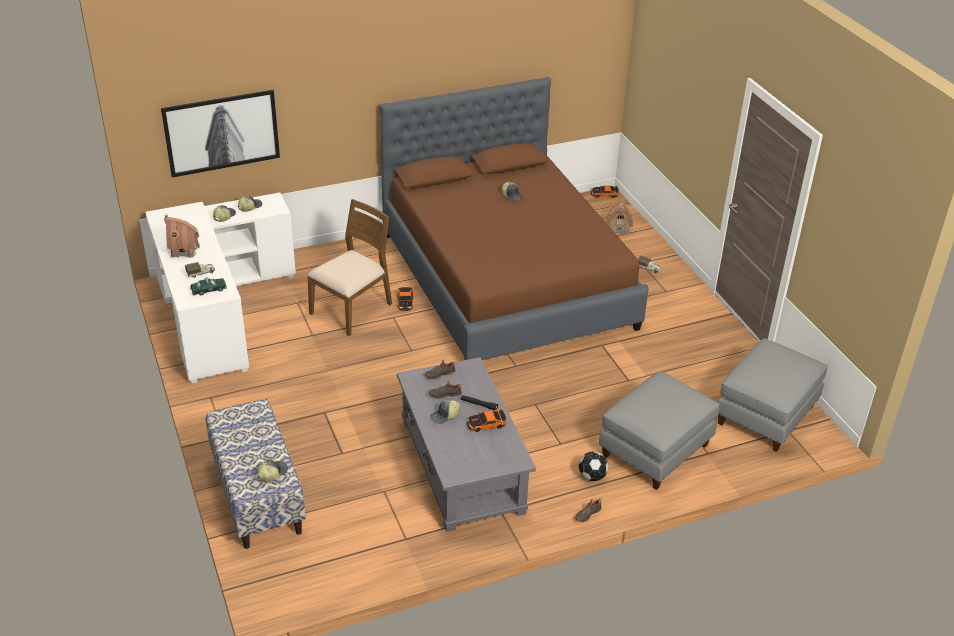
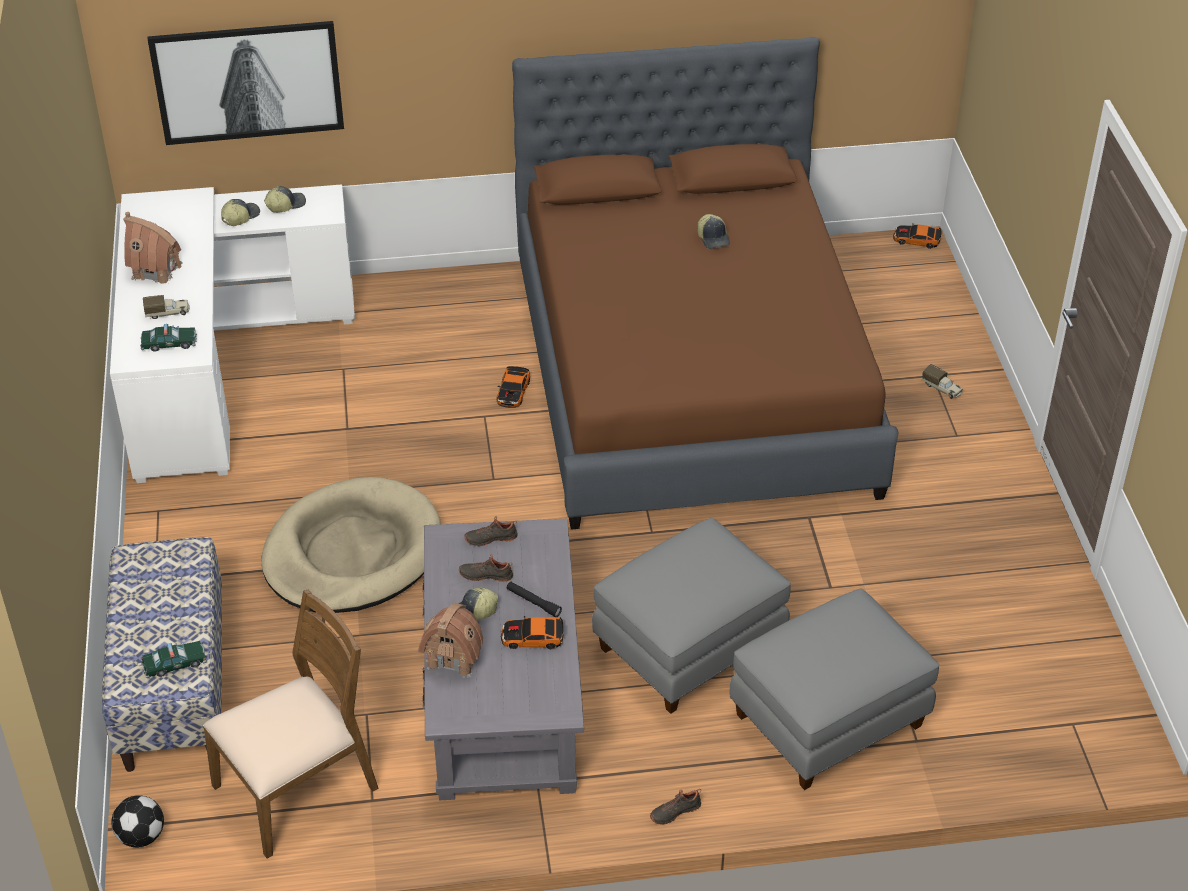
camera: 15 degrees right, 5 degrees up
cap [257,460,288,482] -> toy car [141,641,207,678]
brown chair [307,199,392,336] -> brown chair moved to [203,590,379,859]
football [579,451,608,481] -> football moved to [112,795,164,848]
toy house [606,203,633,235] -> toy house moved to [418,603,483,678]
grey ottoman [718,338,828,452] -> grey ottoman moved to [592,518,791,714]
none -> beige dog bed [261,477,441,613]

